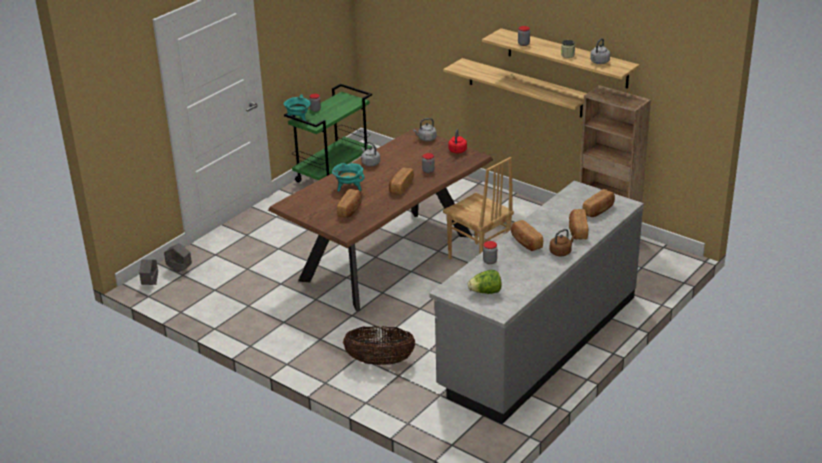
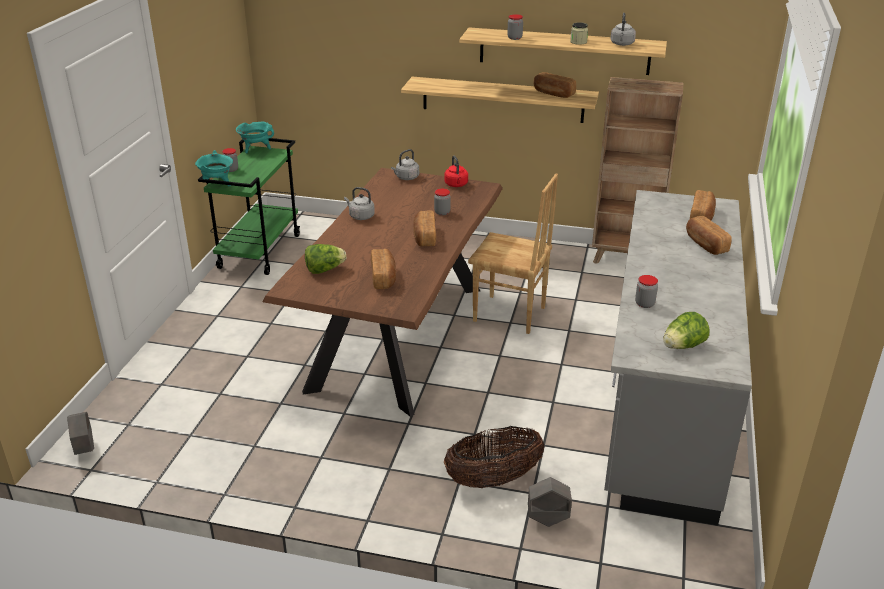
camera: 25 degrees left, 0 degrees up
grey planter [164,243,192,273] -> grey planter moved to [528,477,572,527]
turquoise cooking pot [332,163,364,192] -> turquoise cooking pot moved to [236,122,274,154]
bread [511,220,543,251] -> bread moved to [534,72,576,98]
brown kettle [549,229,576,256] -> none
none -> lettuce [305,244,346,274]

